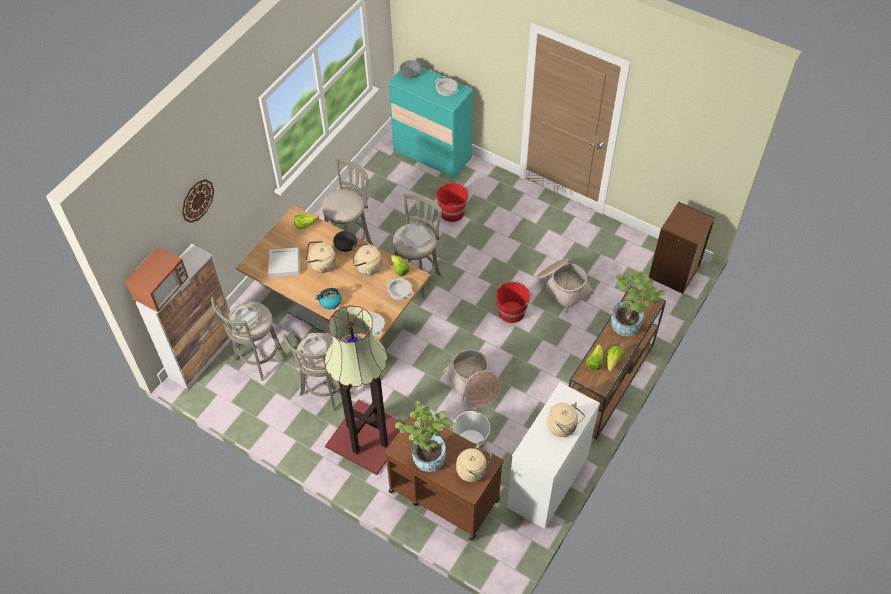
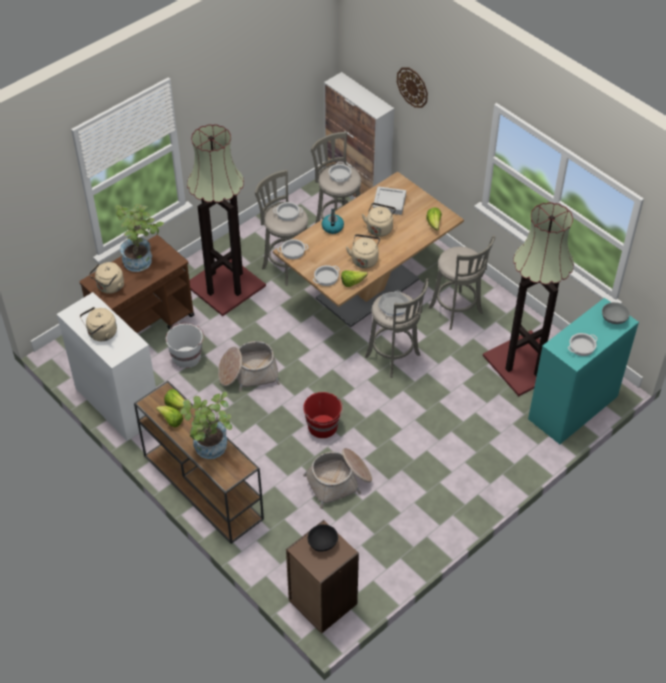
camera: 105 degrees right, 5 degrees down
microwave [125,246,189,312] -> none
black bowl [333,231,357,252] -> black bowl moved to [308,524,338,551]
red bucket [436,182,470,222] -> none
none -> floor lamp [483,202,574,397]

